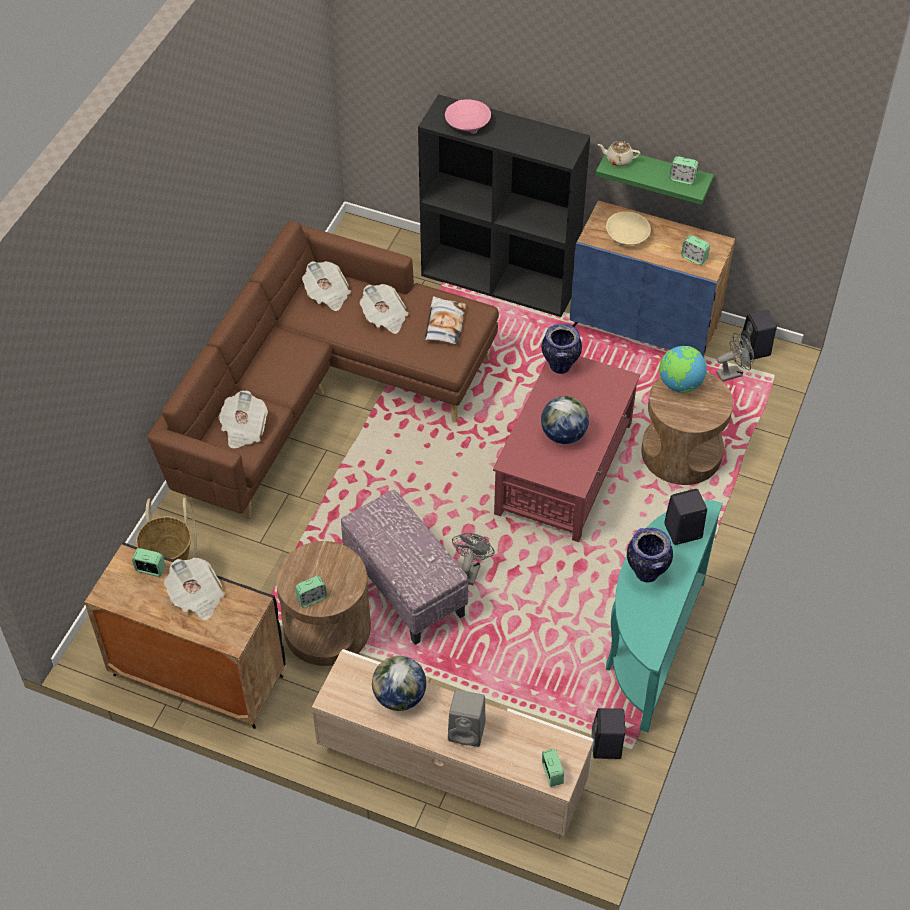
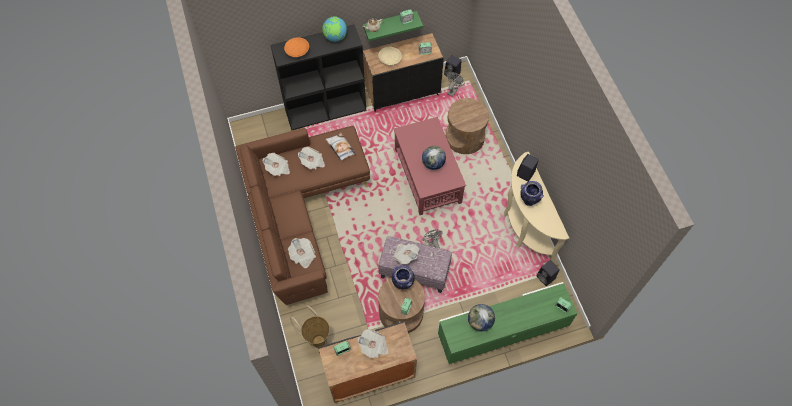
camera: 40 degrees left, 10 degrees up
beige tv stand [312,649,594,839] -> green tv stand [438,282,578,364]
pink bowl [445,99,491,134] -> orange bowl [284,37,309,57]
grey speaker [448,690,486,747] -> none
vase [542,324,582,374] -> vase moved to [392,266,415,290]
blue cabinet [570,201,735,358] -> black cabinet [363,33,443,112]
turquoise console table [606,500,723,732] -> beige console table [504,152,569,262]
globe [659,346,707,393] -> globe moved to [322,16,347,42]
none -> newspaper [393,244,420,264]

